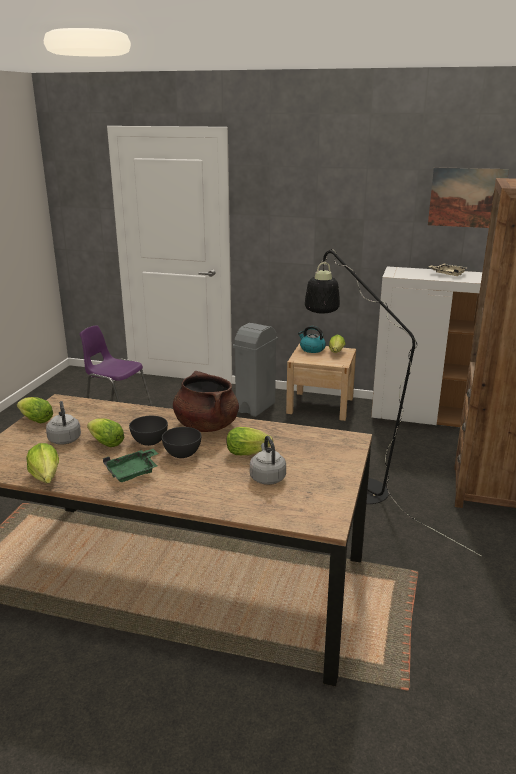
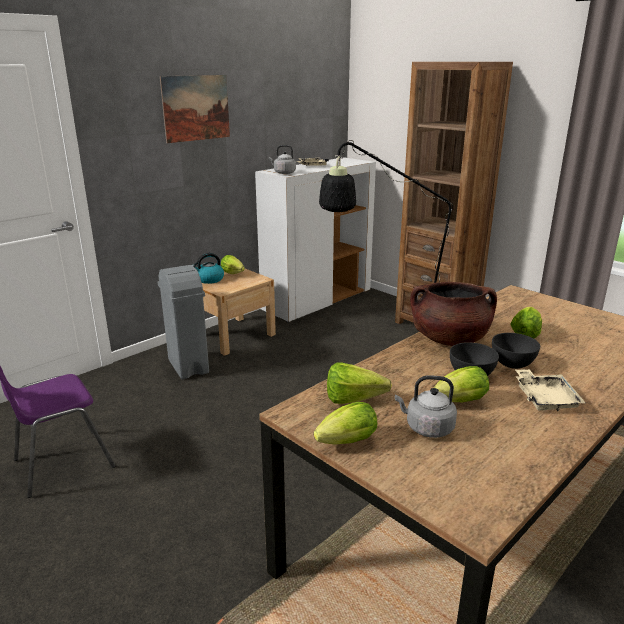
camera: 60 degrees left, 0 degrees up
lettuce [26,443,59,483] -> lettuce moved to [327,362,392,404]
green tray [103,449,158,482] -> beige tray [515,369,586,411]
grey kettle [250,436,286,485] -> grey kettle moved to [269,145,296,174]
picture [428,167,509,228] -> picture moved to [160,75,230,143]

